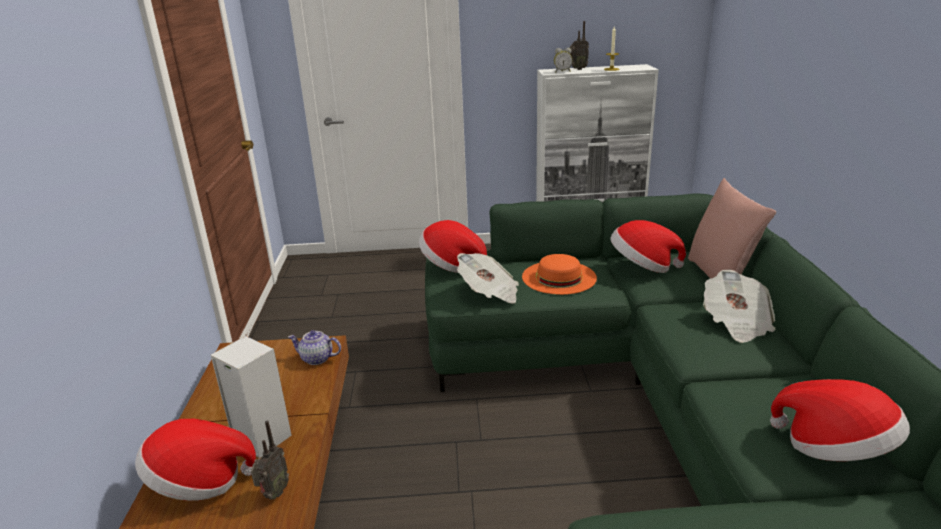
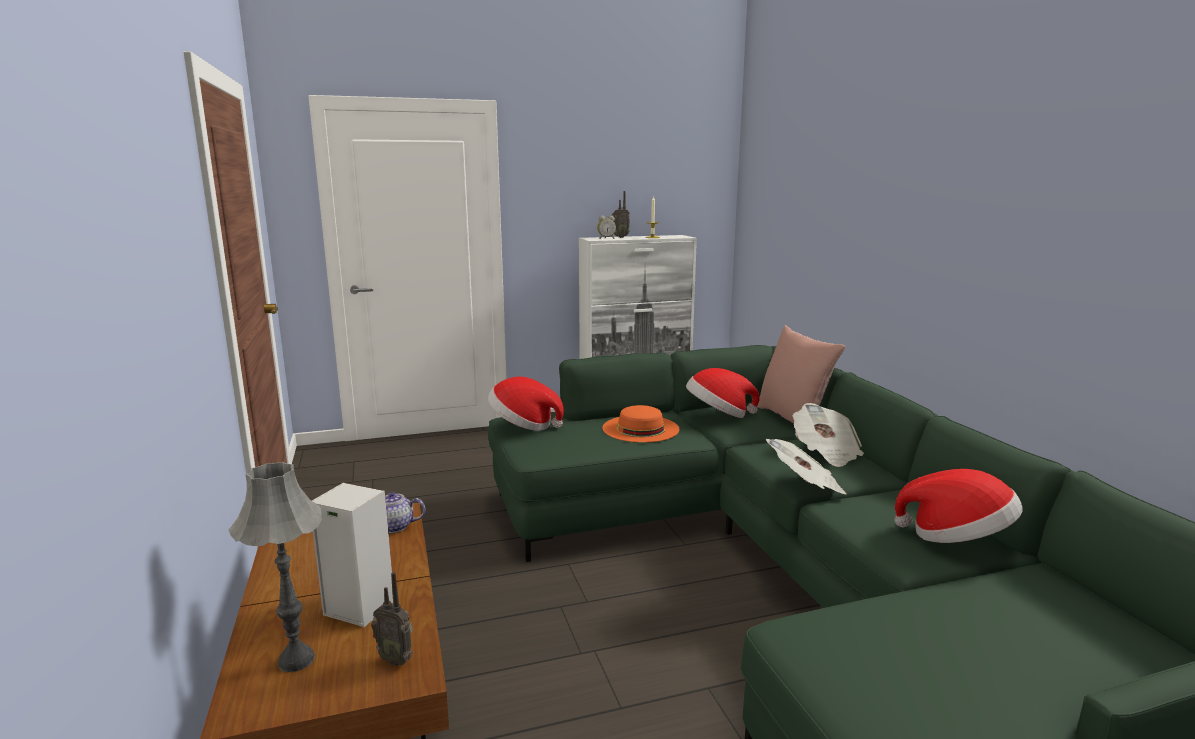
camera: 15 degrees left, 10 degrees down
hat [135,419,256,501] -> grey table lamp [229,462,322,672]
radio [251,420,289,500] -> radio turned 105 degrees clockwise [371,572,413,666]
newspaper [457,253,519,304] -> newspaper moved to [766,439,847,494]

